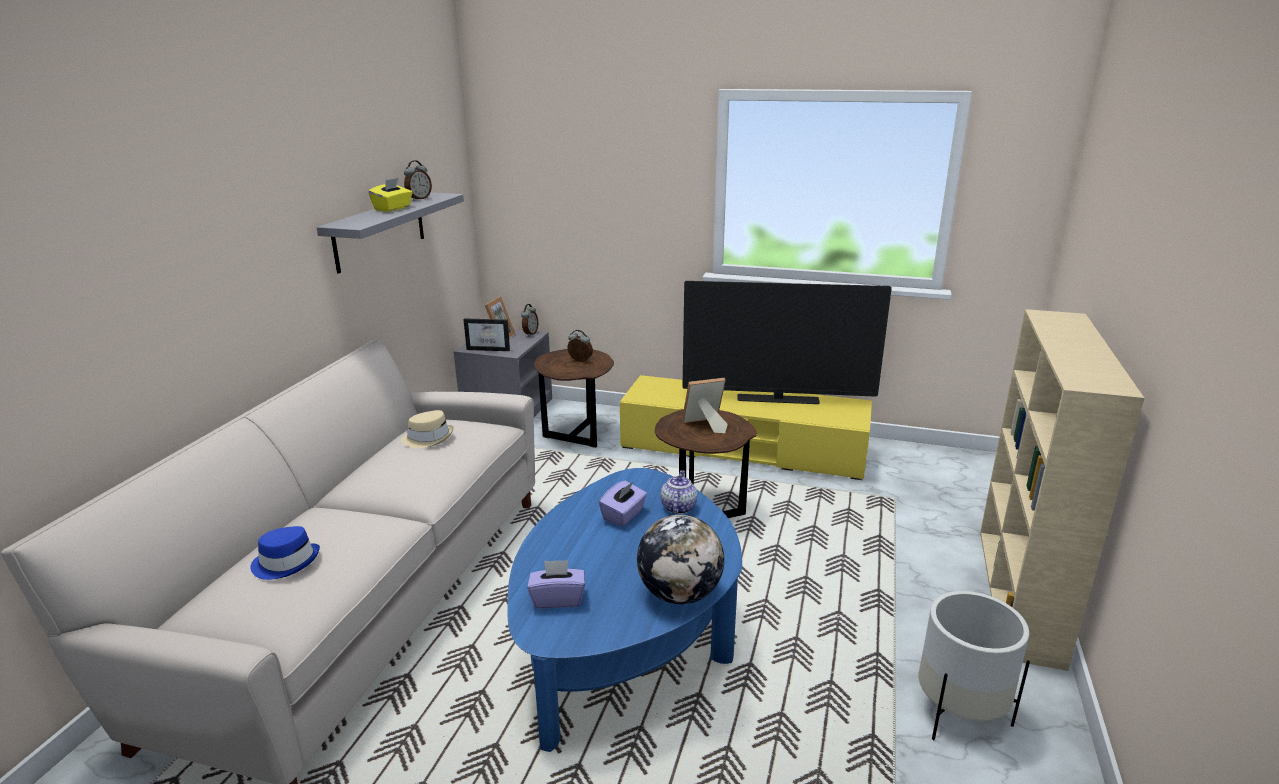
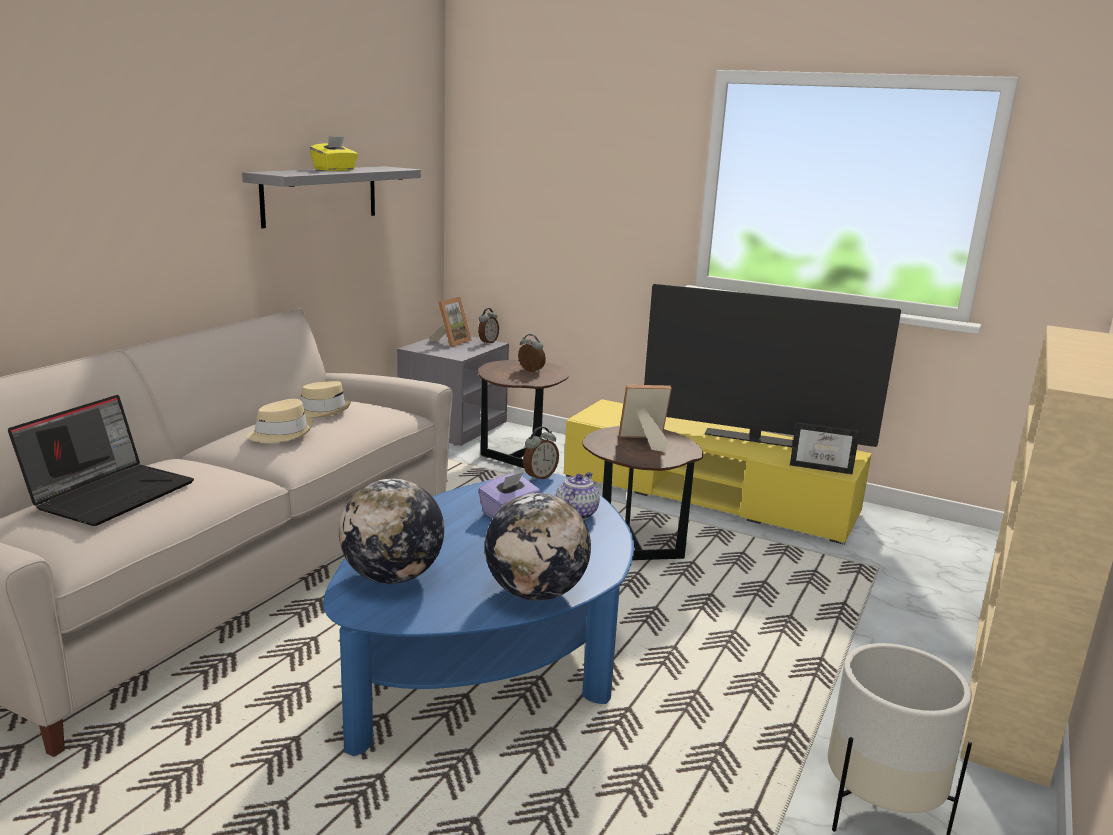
camera: 10 degrees right, 5 degrees down
blue hat [250,526,320,580] -> laptop [8,395,194,526]
alarm clock [404,160,432,201] -> alarm clock moved to [523,427,559,481]
picture frame [463,318,510,351] -> picture frame moved to [790,422,860,475]
purple tissue box [528,560,585,609] -> globe [339,479,444,584]
none -> beige hat [247,399,313,443]

